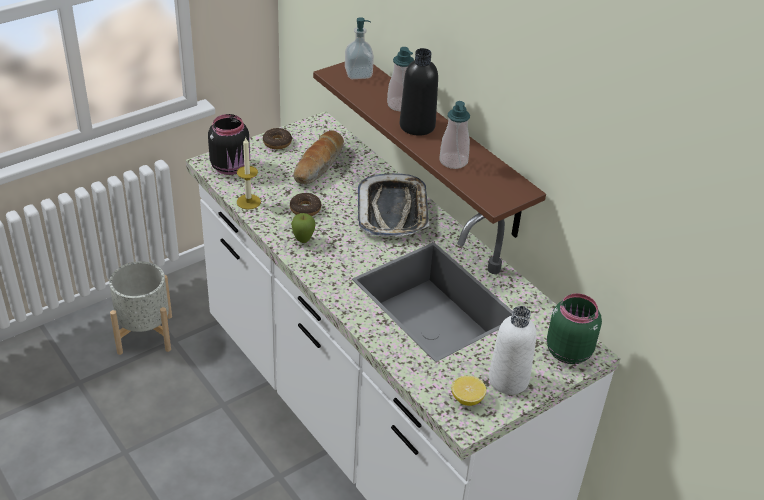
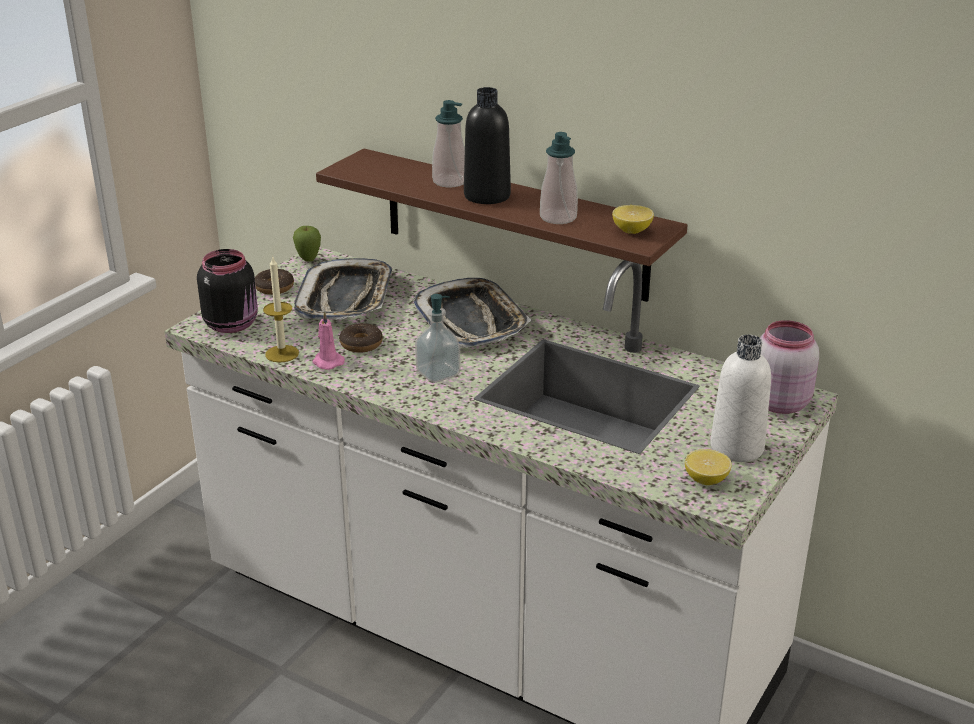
camera: 20 degrees left, 10 degrees down
grey planter [109,261,172,355] -> none
apple [291,213,316,243] -> apple moved to [293,226,321,262]
bread [293,130,344,184] -> tray [294,258,392,320]
soap dispenser [345,17,374,79] -> soap dispenser moved to [415,294,461,383]
green jar [547,293,602,364] -> pink jar [760,320,819,414]
none -> pink candle [313,311,345,370]
none -> lemon [612,205,654,234]

